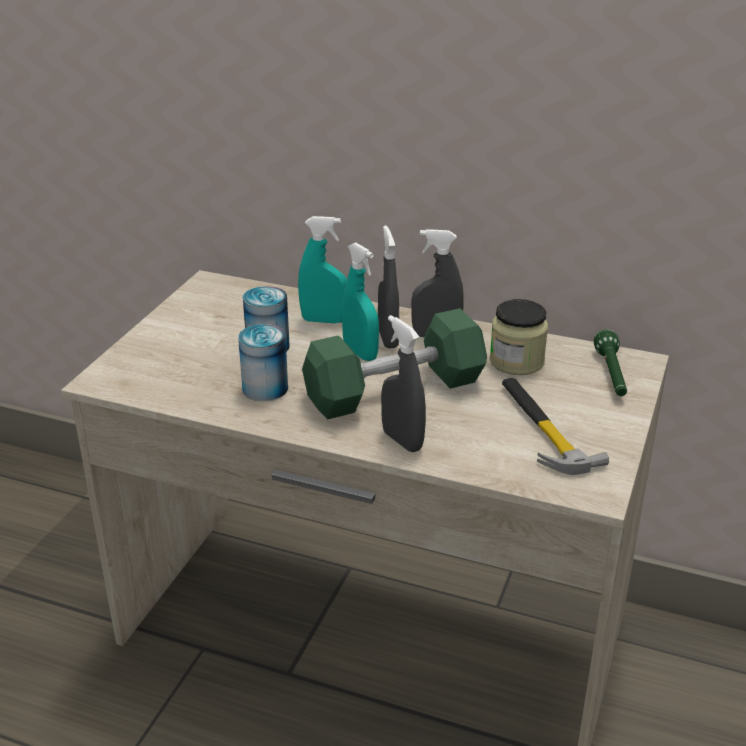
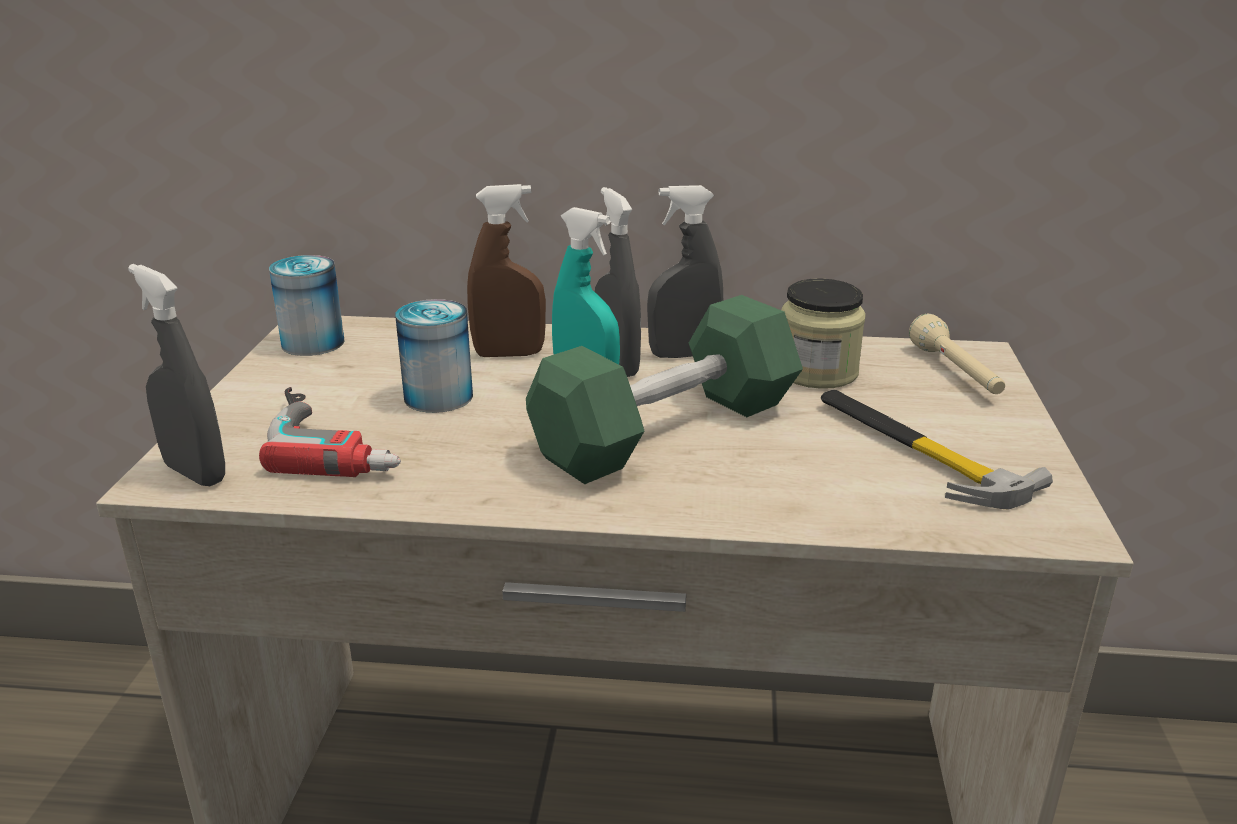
camera: 15 degrees left, 5 degrees down
can [238,324,288,401] -> can moved to [269,255,345,356]
turquoise spray bottle [298,216,347,323] -> brown spray bottle [467,184,546,357]
grey spray bottle [381,315,426,452] -> grey spray bottle moved to [128,264,225,486]
green flashlight [594,329,627,396] -> beige flashlight [909,314,1005,394]
none -> power drill [259,387,401,477]

